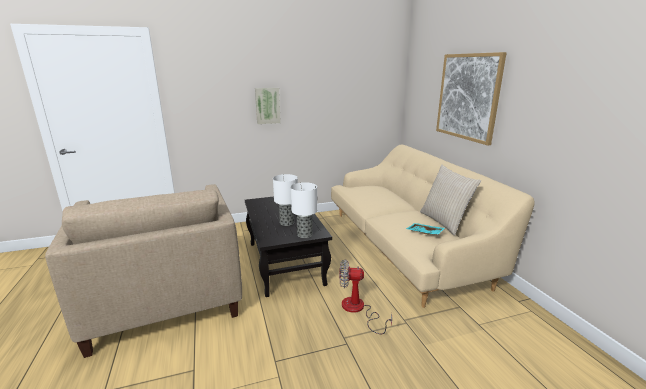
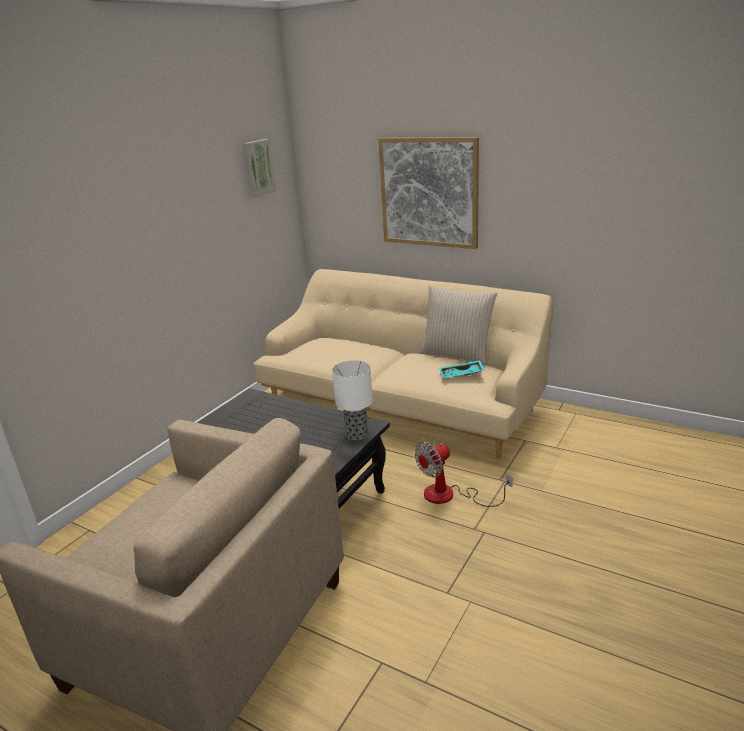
camera: 40 degrees left, 5 degrees up
picture [255,88,281,124] -> picture moved to [243,139,276,198]
table lamp [273,174,298,226] -> none

